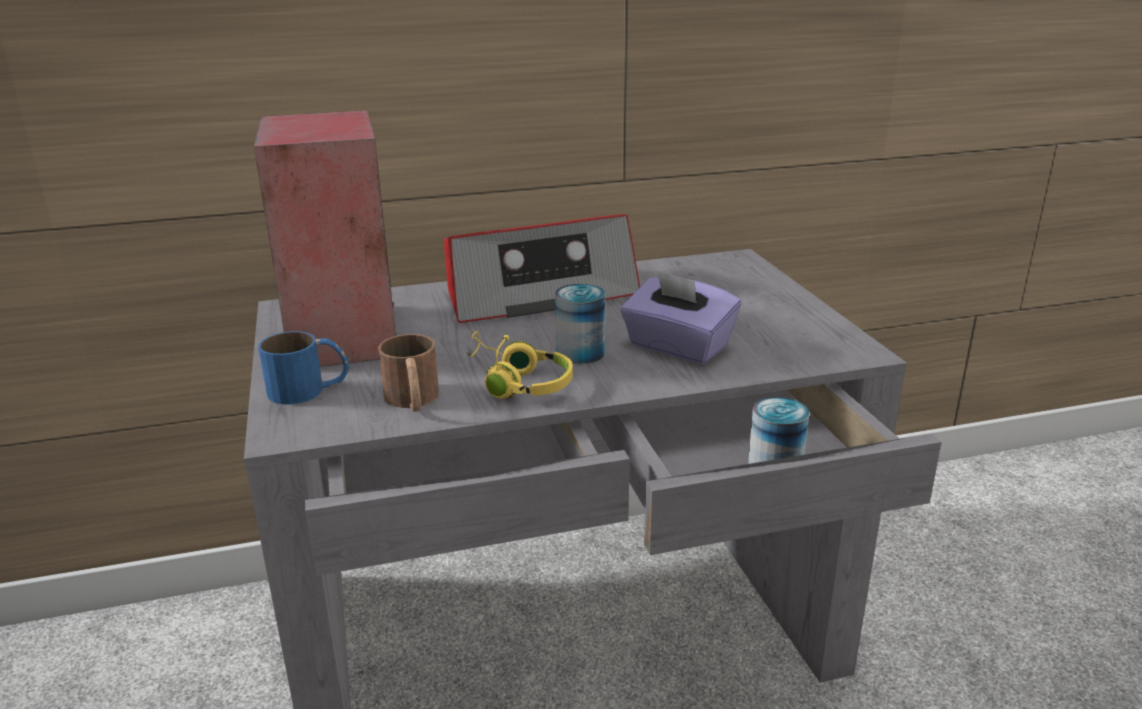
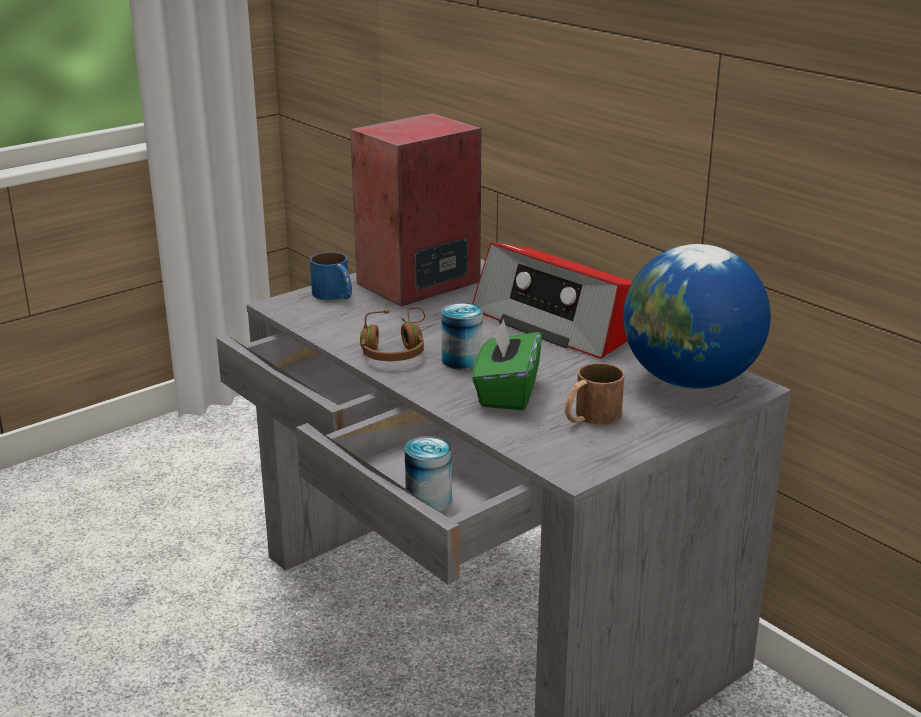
camera: 65 degrees right, 0 degrees up
brown mug [378,334,439,412] -> brown mug moved to [565,363,625,425]
yellow headphones [467,331,573,399] -> brown headphones [360,308,425,361]
purple tissue box [620,270,741,364] -> green tissue box [472,319,542,410]
none -> globe [623,244,771,389]

